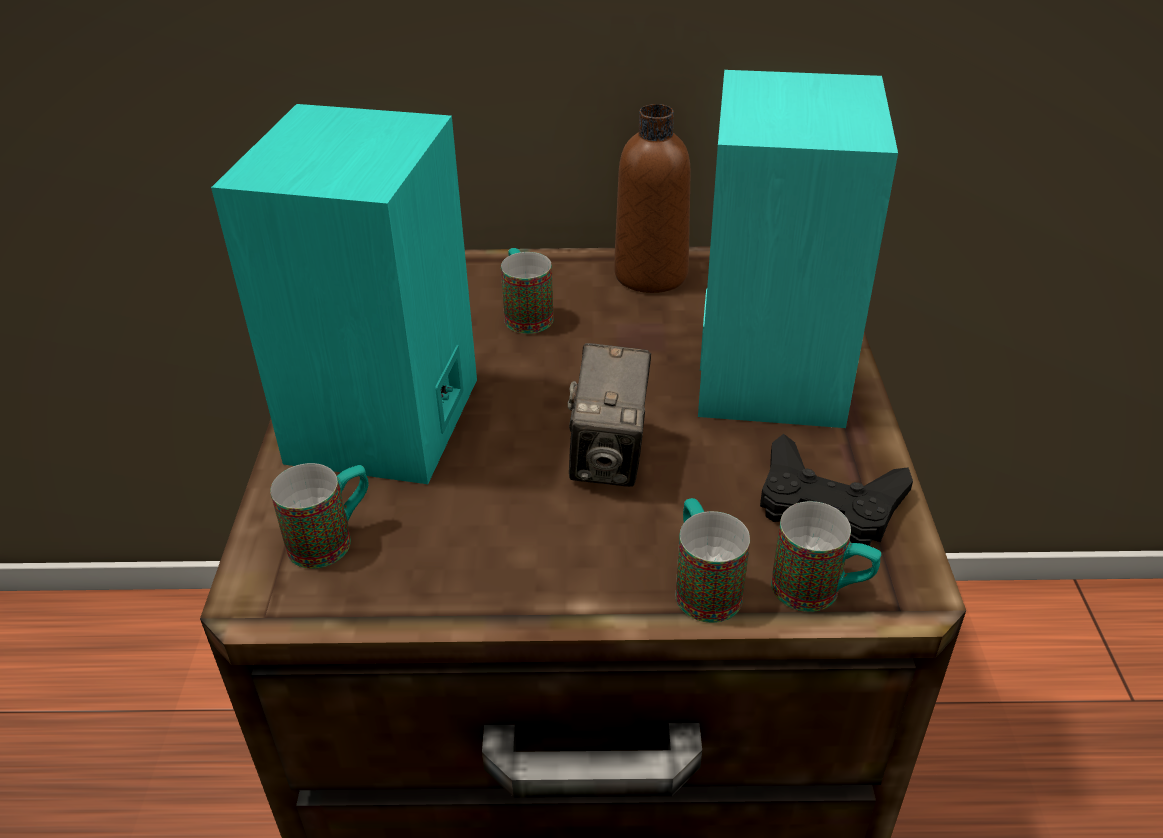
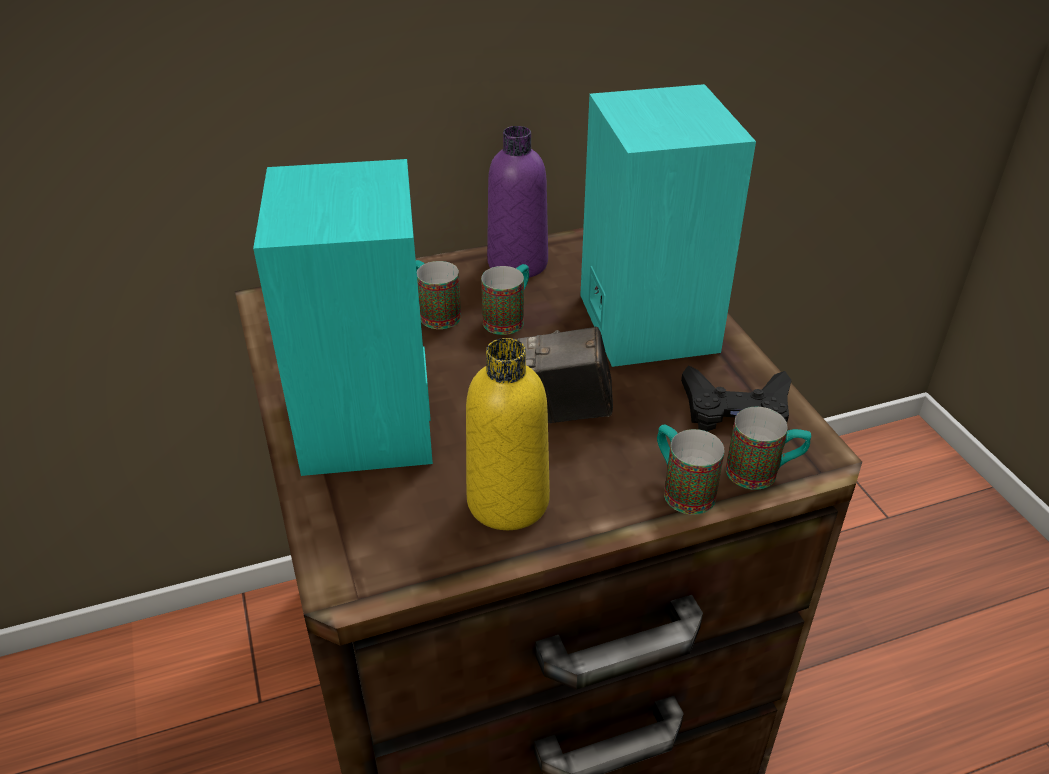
camera: 20 degrees left, 0 degrees up
mug [270,463,368,568] -> mug moved to [481,264,529,335]
camera [568,343,651,487] -> camera turned 105 degrees clockwise [517,326,613,423]
brown bottle [614,104,691,293] -> purple bottle [487,126,548,278]
none -> yellow bottle [466,338,550,530]

